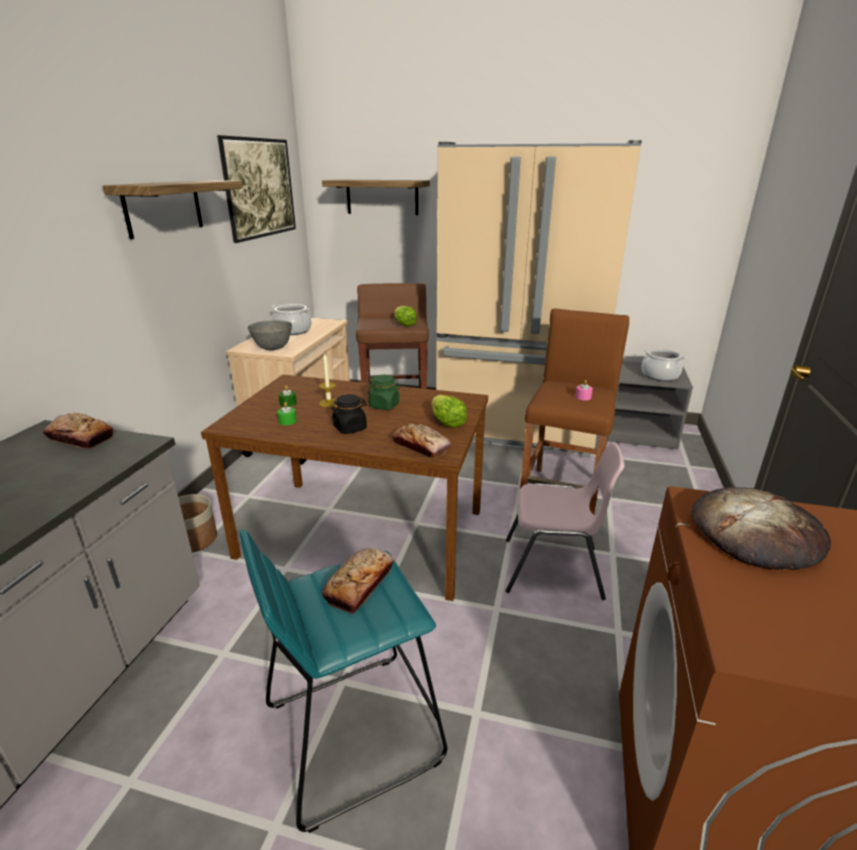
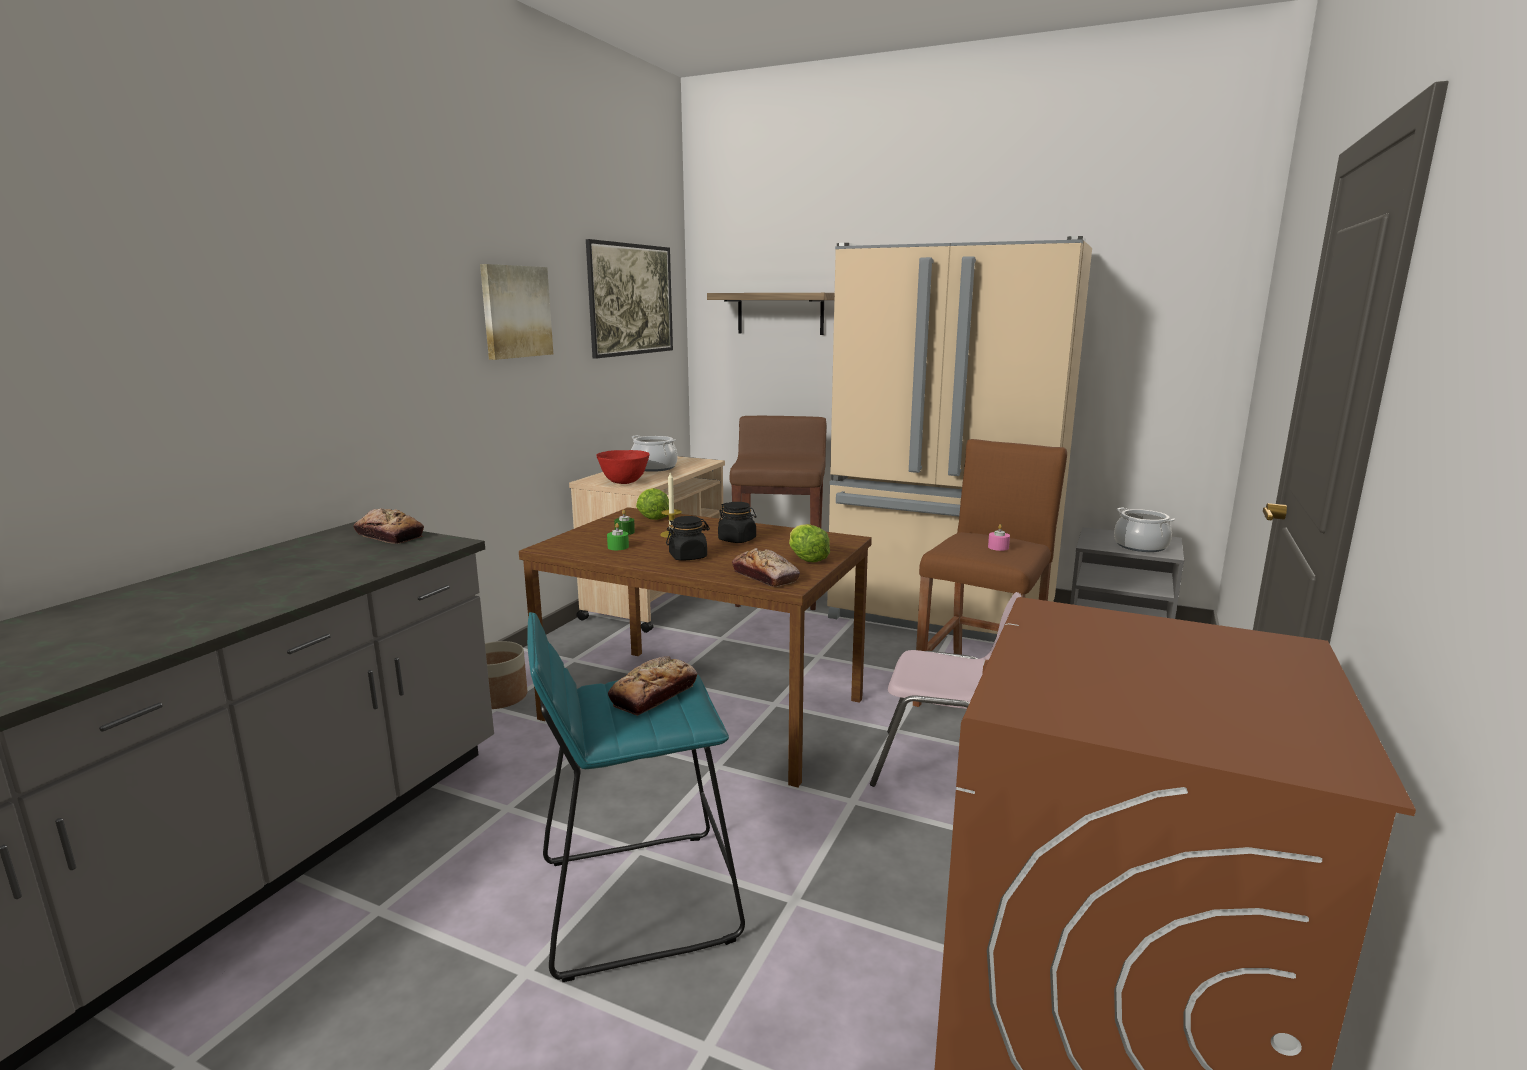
camera: 10 degrees right, 10 degrees down
shelf [103,180,243,239] -> picture [480,264,553,360]
grey bowl [248,320,292,350] -> red bowl [596,450,649,484]
green jar [368,375,400,410] -> black jar [718,502,757,543]
lettuce [394,306,417,326] -> lettuce moved to [636,488,669,520]
bread [691,487,831,570] -> none

